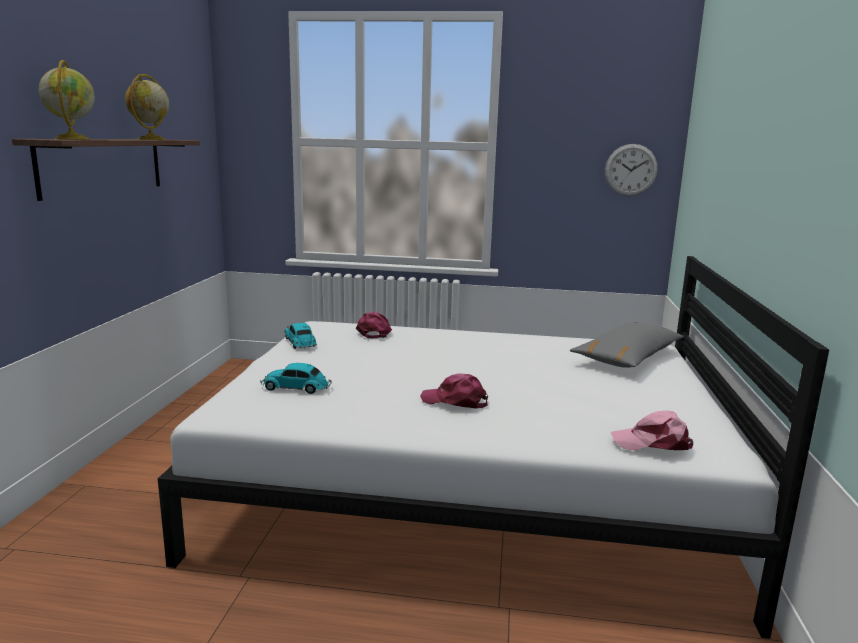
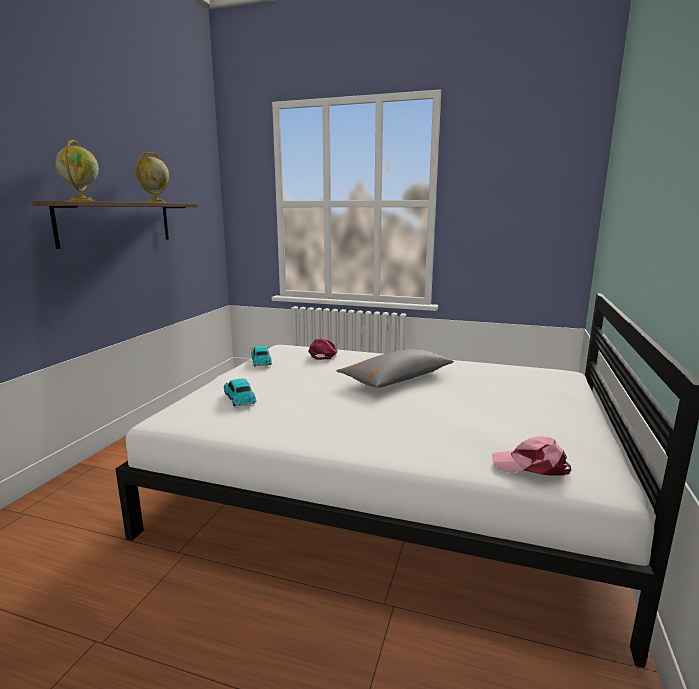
camera: 10 degrees right, 0 degrees up
toy car [260,363,332,394] -> toy car turned 45 degrees clockwise [224,379,257,406]
pink cap [420,373,488,408] -> none
grey pillow [570,322,684,368] -> grey pillow moved to [337,348,454,387]
wall clock [605,144,658,196] -> none

